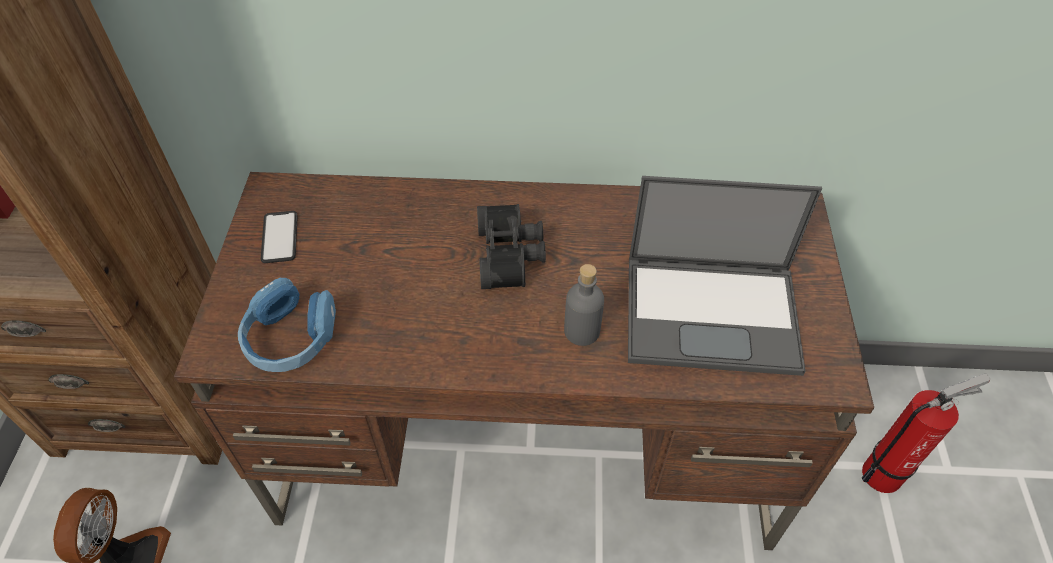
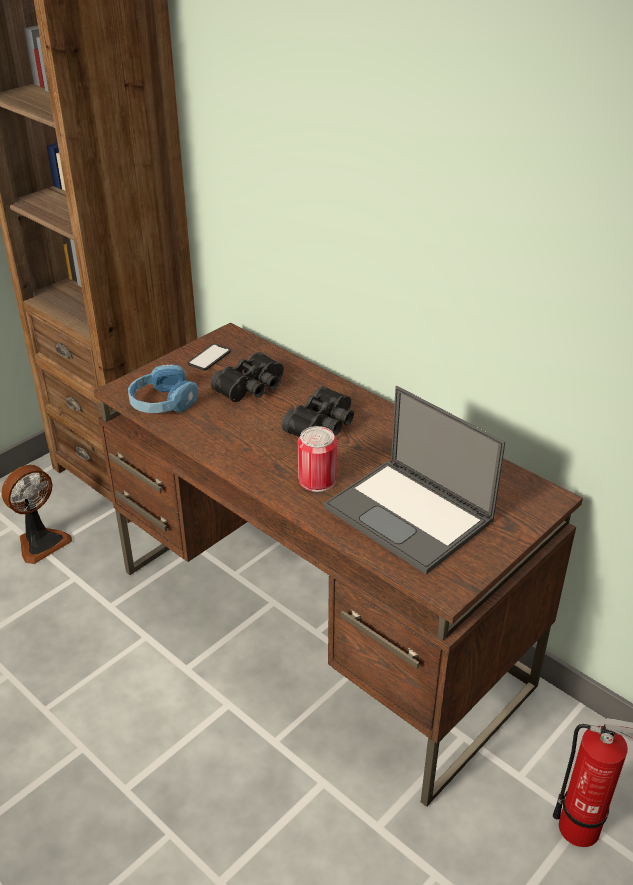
camera: 40 degrees right, 15 degrees down
grey bottle [564,264,604,346] -> can [298,426,337,492]
none -> black binoculars [211,352,284,402]

